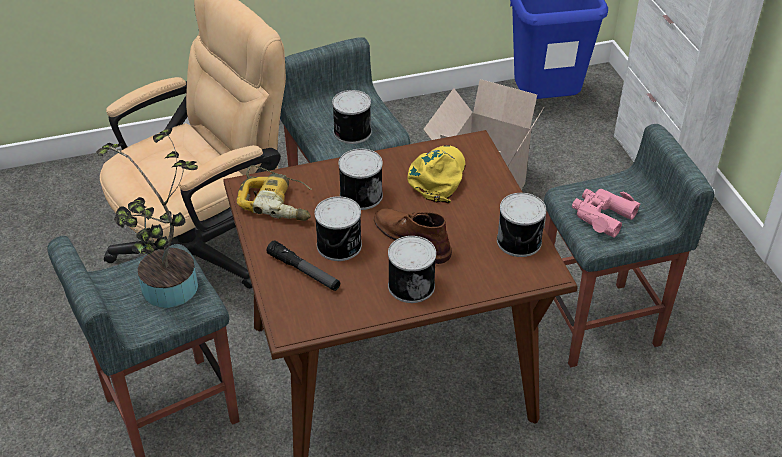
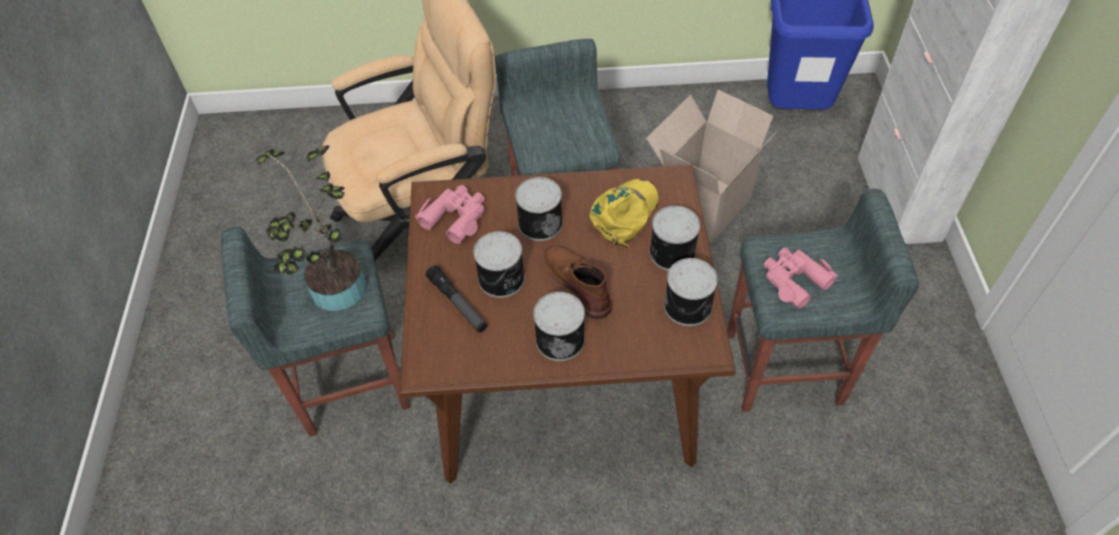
camera: 15 degrees right, 10 degrees up
power drill [236,165,312,221] -> pink binoculars [415,185,485,244]
can [332,90,371,144] -> can moved to [649,206,700,271]

